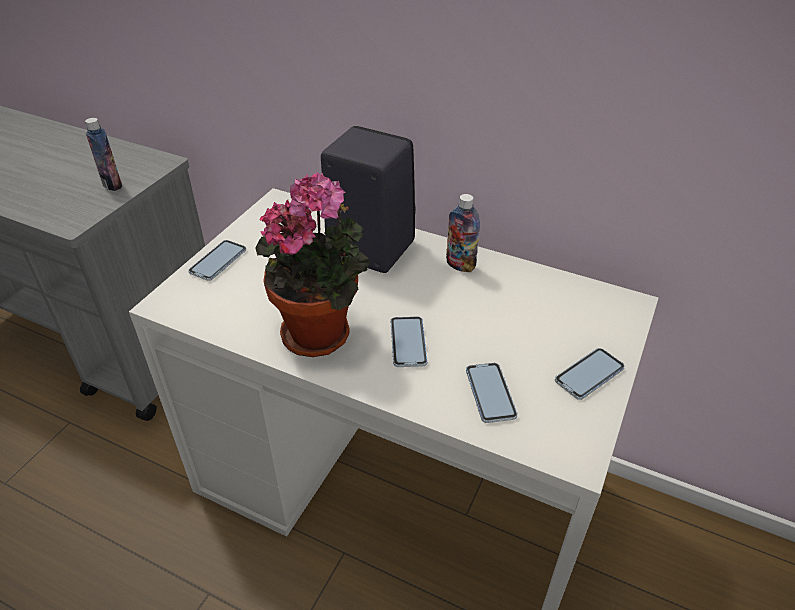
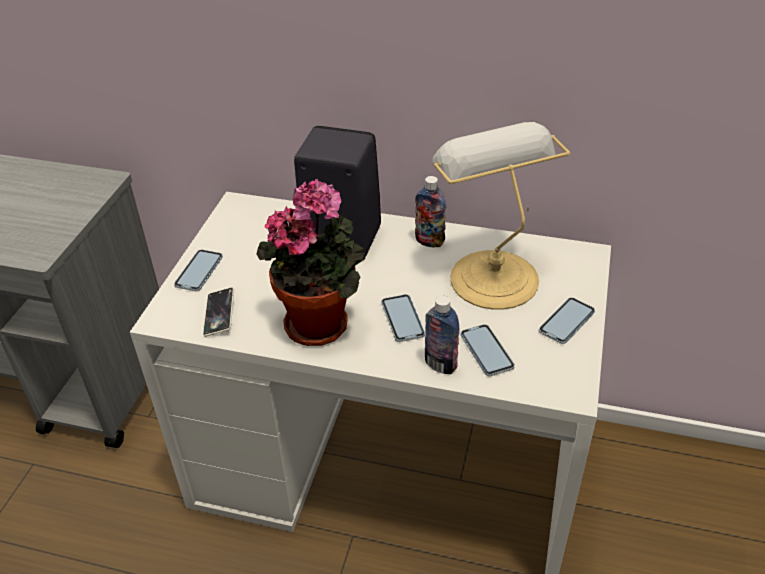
camera: 10 degrees left, 0 degrees up
bottle [85,118,122,191] -> bottle moved to [425,296,459,374]
none -> phone [203,288,234,337]
none -> table lamp [432,122,570,310]

